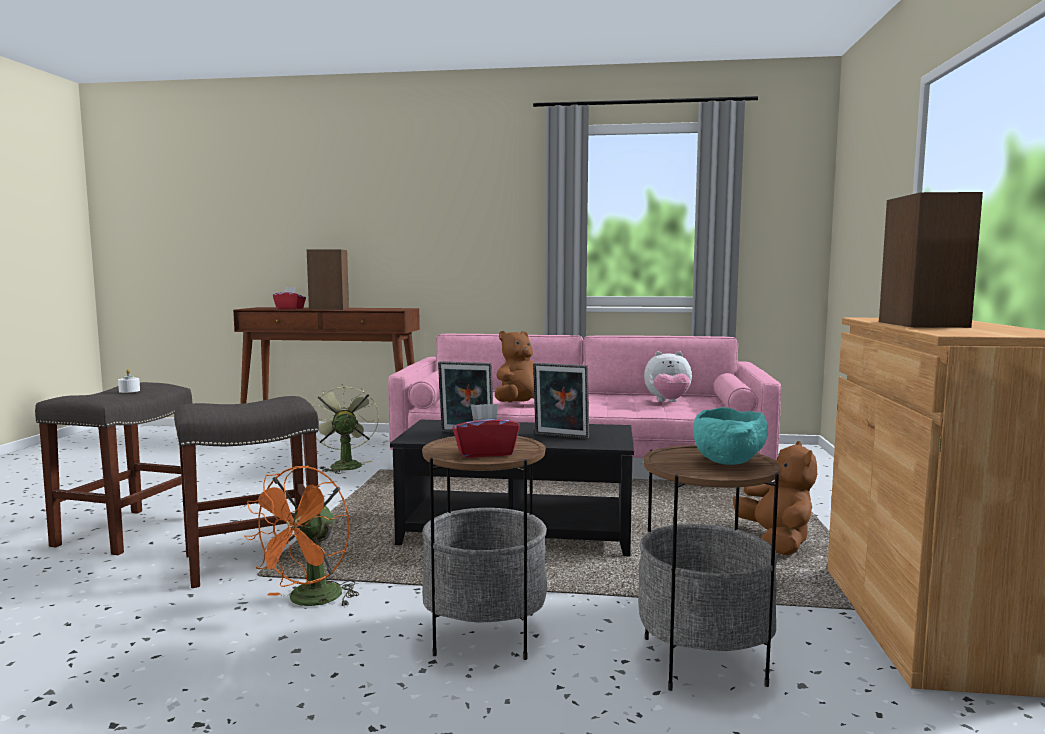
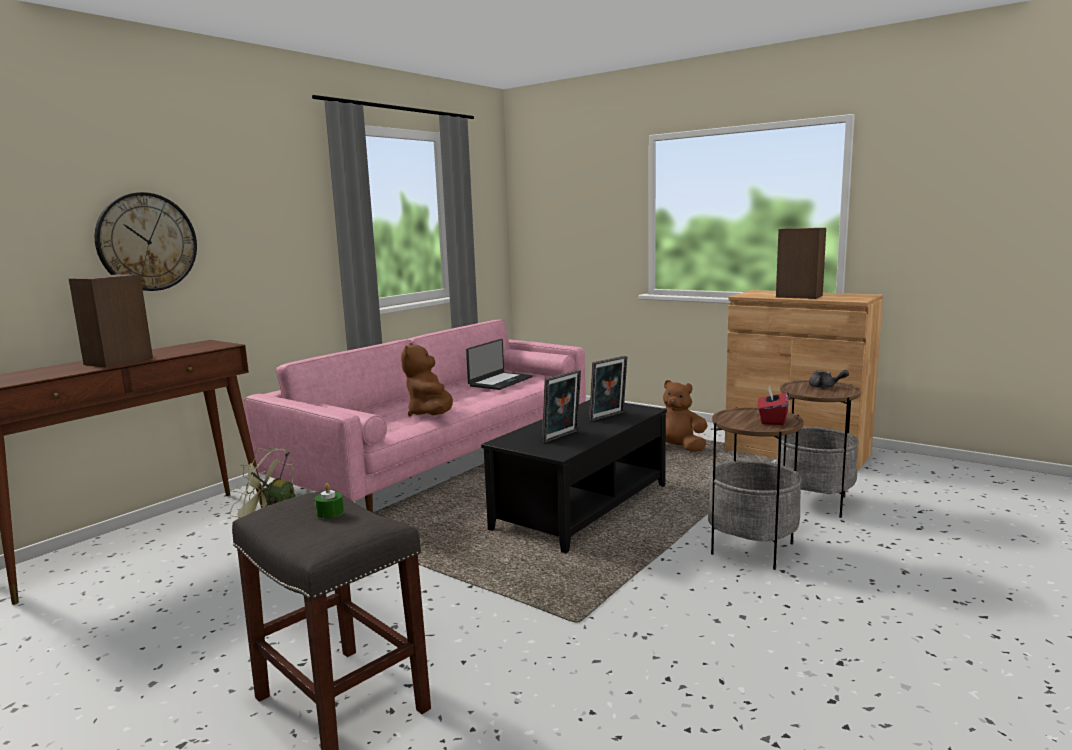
camera: 60 degrees left, 5 degrees up
white candle [118,369,140,393] -> green candle [315,483,344,519]
grey stool [174,396,321,588] -> none
orange fan [244,466,359,607] -> none
red tissue box [273,287,306,309] -> none
plush toy [644,351,692,402] -> laptop [466,339,533,390]
turquoise bowl [693,407,768,465] -> grey teapot [809,370,849,388]
none -> wall clock [95,192,197,291]

